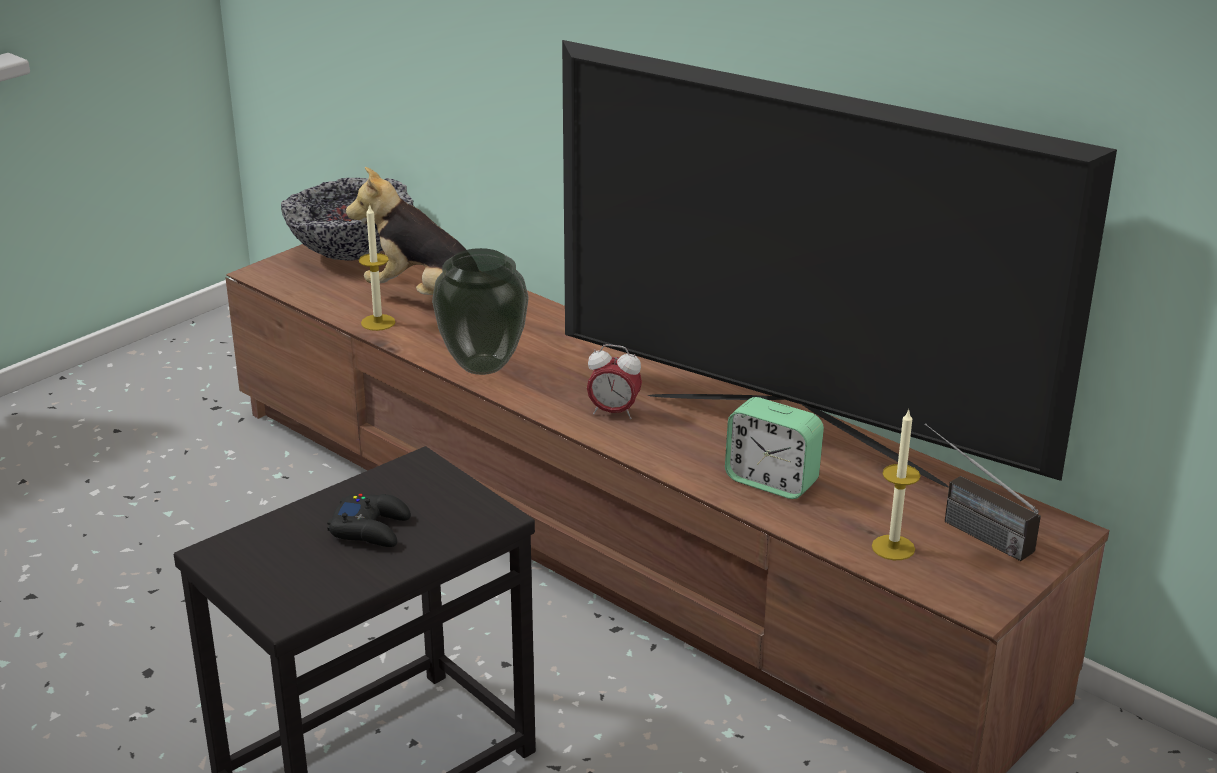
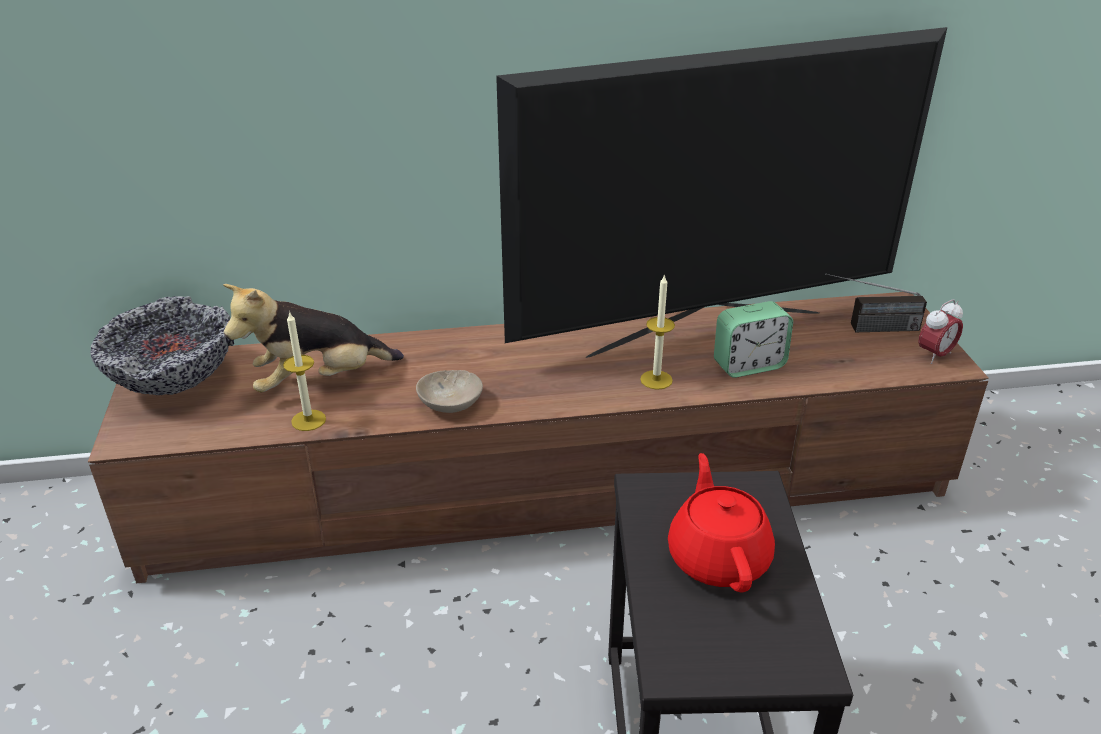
camera: 50 degrees left, 5 degrees up
black game controller [327,494,411,547] -> red teapot [668,453,775,593]
vase [432,248,528,375] -> beige bowl [416,370,483,413]
alarm clock [587,344,642,419] -> alarm clock moved to [918,299,963,364]
candle [872,408,921,560] -> candle moved to [640,274,675,390]

